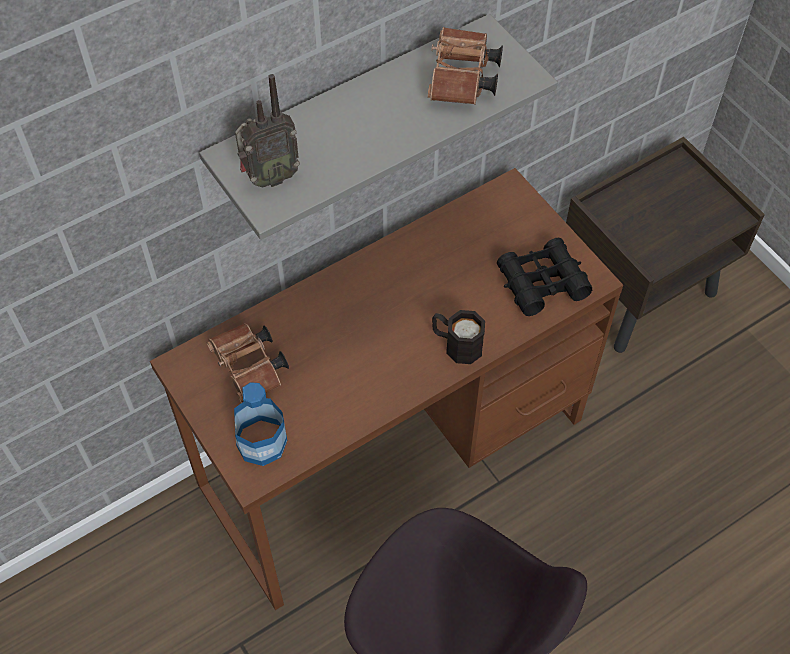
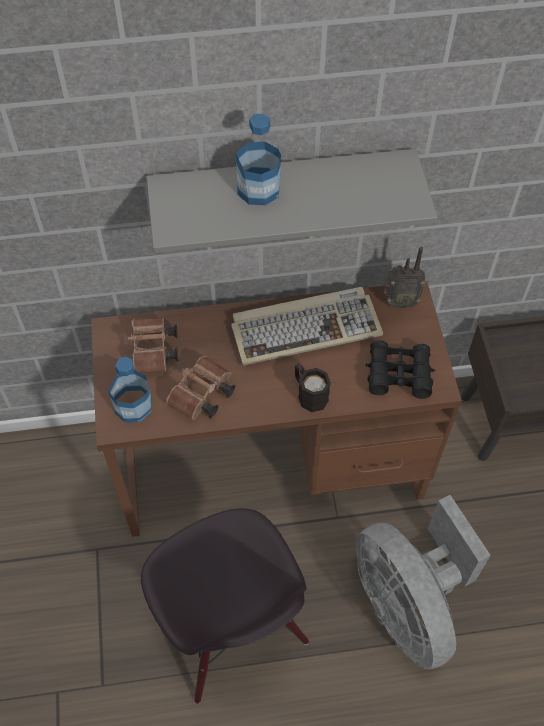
camera: 25 degrees right, 0 degrees up
radio [235,74,300,187] -> radio moved to [384,246,425,308]
brown binoculars [428,27,503,105] -> brown binoculars moved to [166,356,235,420]
none -> keyboard [231,287,383,366]
none -> bottle [236,114,281,205]
none -> grey fan [356,495,491,669]

